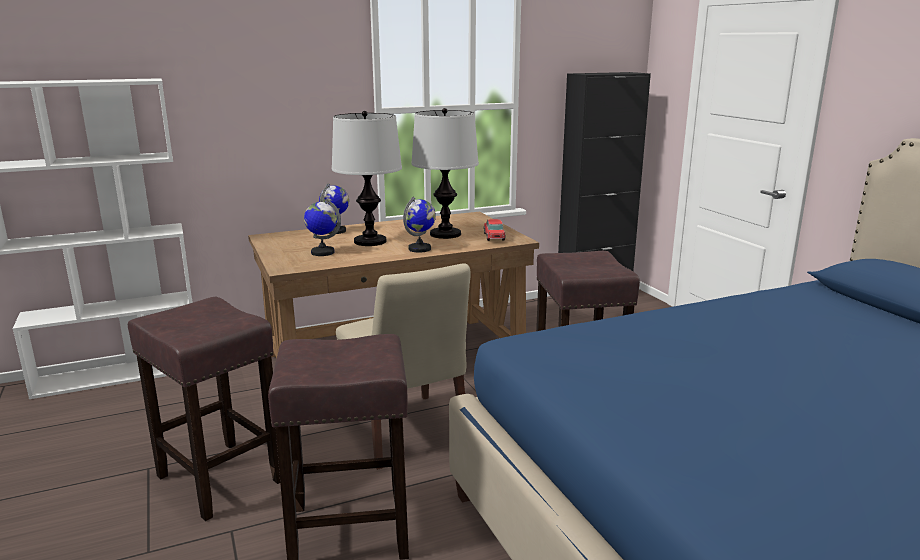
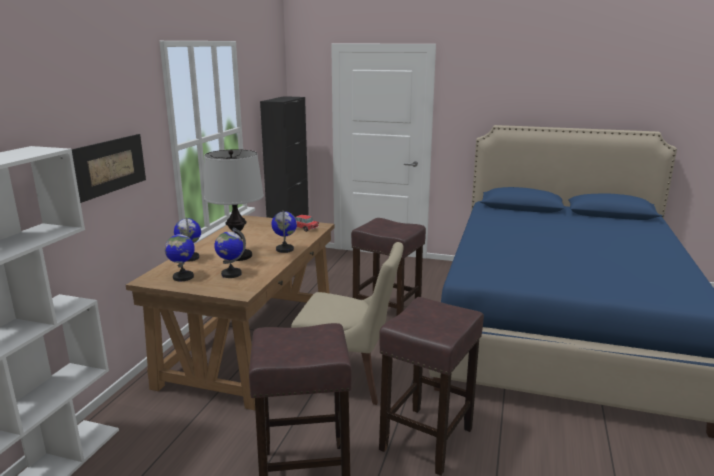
camera: 50 degrees left, 0 degrees up
table lamp [411,108,479,239] -> none
none -> picture [72,134,146,203]
none -> globe [164,230,195,281]

